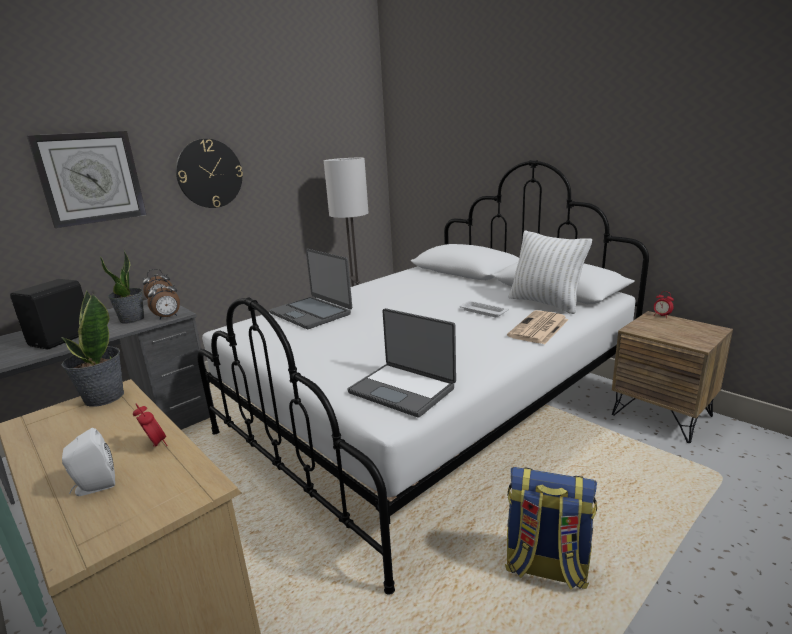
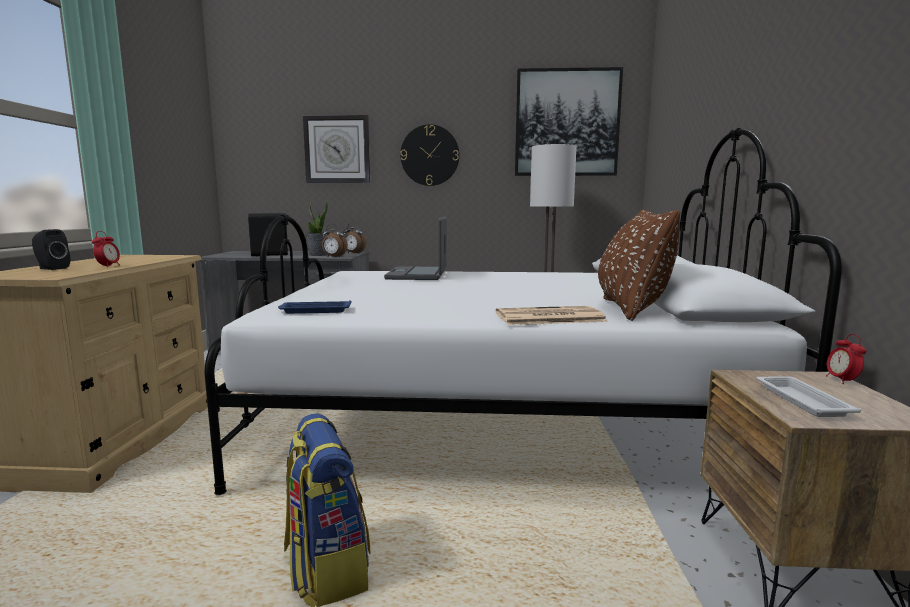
camera: 45 degrees right, 10 degrees down
potted plant [61,291,124,407] -> none
white speaker [62,428,115,496] -> black speaker [32,229,70,270]
laptop [347,308,456,418] -> blue tray [278,300,351,314]
white tray [460,301,509,317] -> white tray moved to [756,376,861,417]
white pillow [509,231,592,314] -> brown pillow [598,209,680,321]
none -> picture [515,67,623,176]

